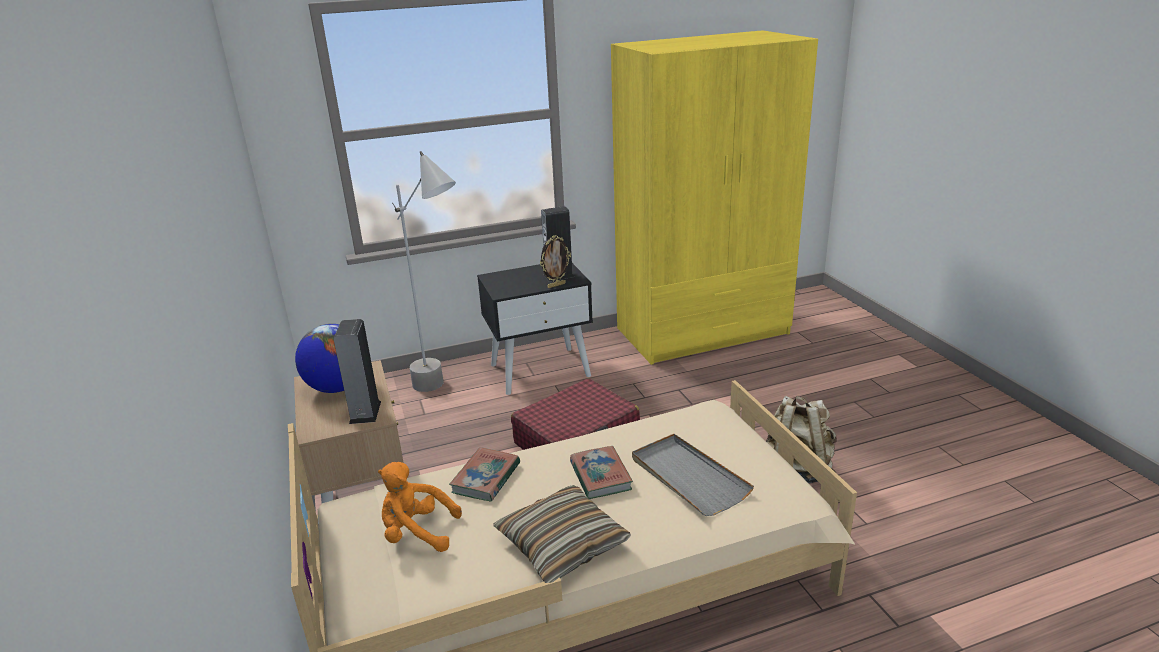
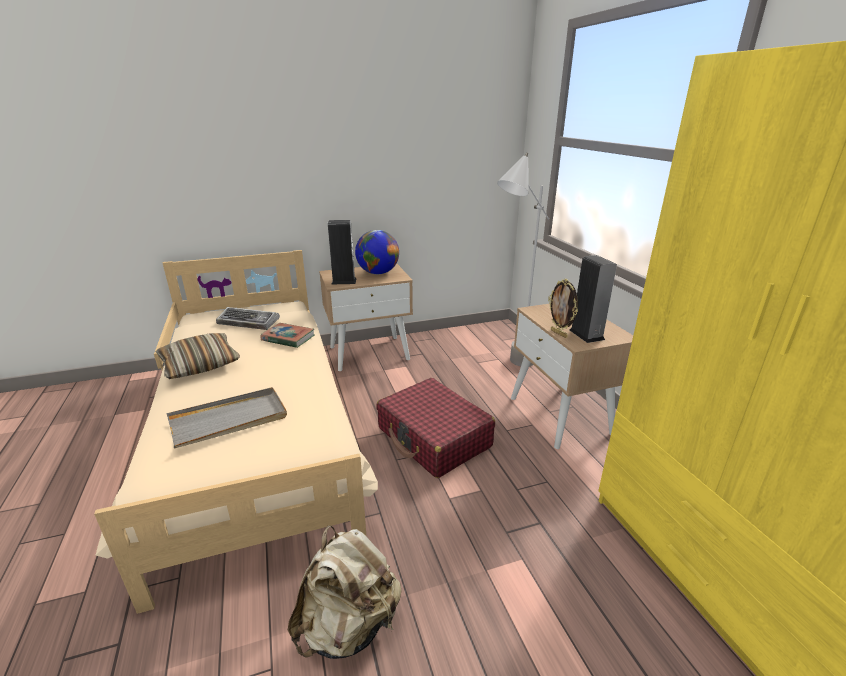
camera: 90 degrees right, 0 degrees up
orange plush toy [378,462,462,552] -> keyboard [216,307,280,330]
black nightstand [477,263,593,395] -> beige nightstand [511,304,633,449]
book [570,446,633,499] -> none

